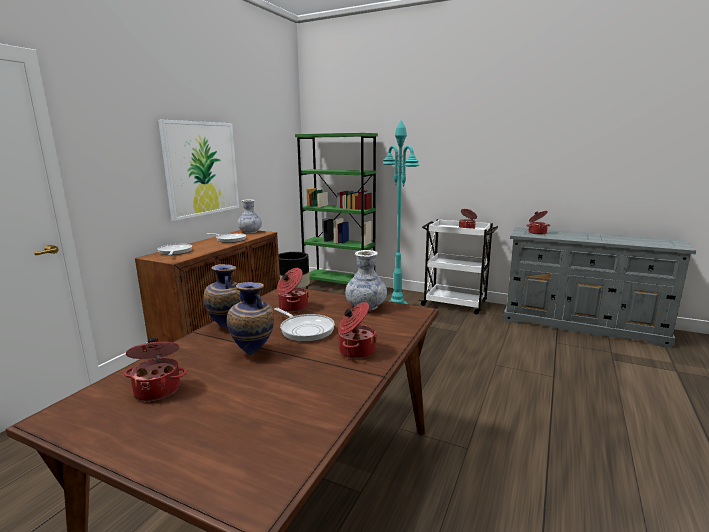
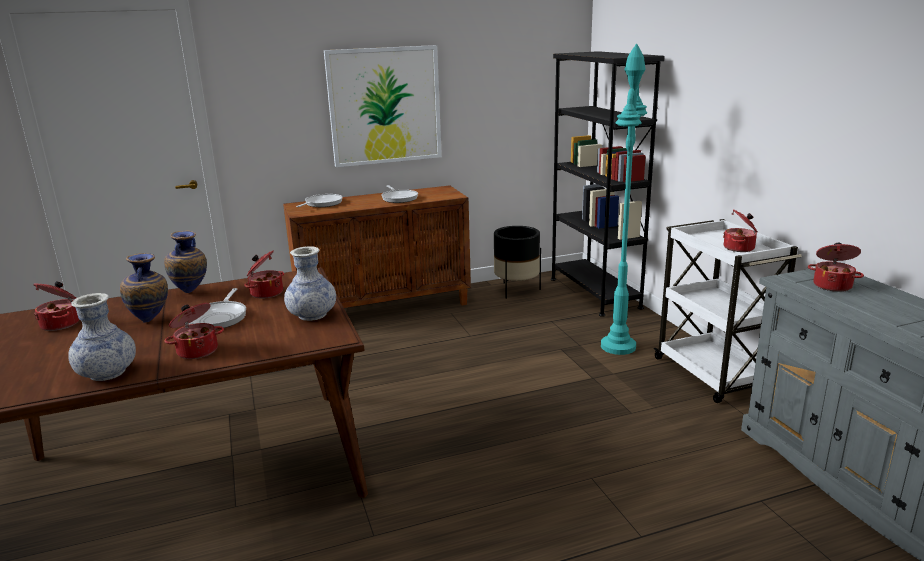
camera: 45 degrees right, 5 degrees up
vase [238,199,262,233] -> vase moved to [68,293,136,381]
green bookcase [295,133,378,284] -> black bookcase [551,51,665,317]

